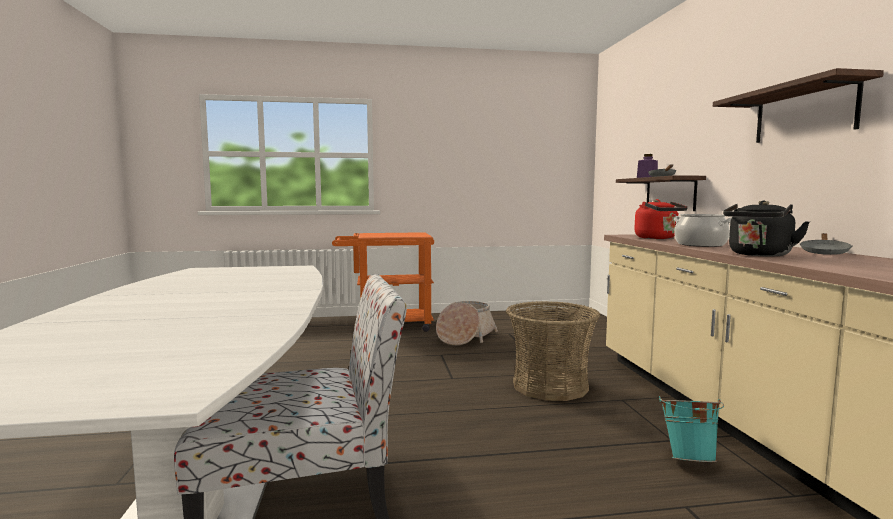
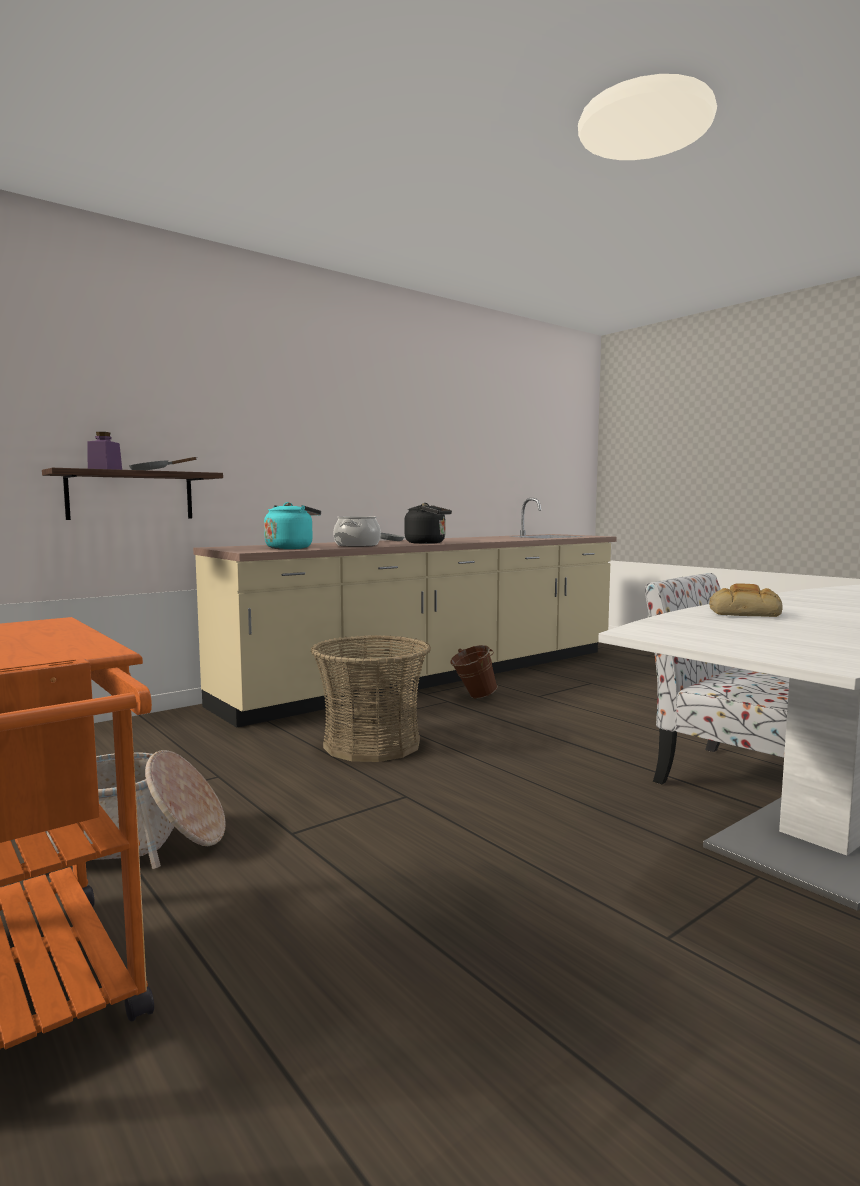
camera: 120 degrees left, 0 degrees up
red kettle [634,199,688,239] -> turquoise kettle [264,502,321,549]
turquoise bucket [659,396,724,462] -> brown bucket [450,645,498,699]
shelf [713,68,884,143] -> none
none -> bread [709,583,783,617]

